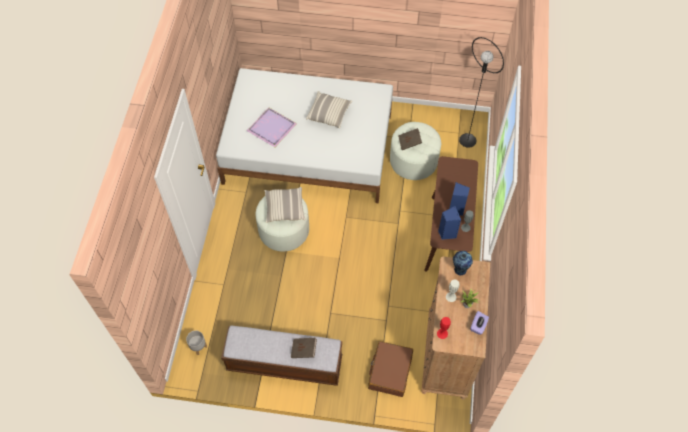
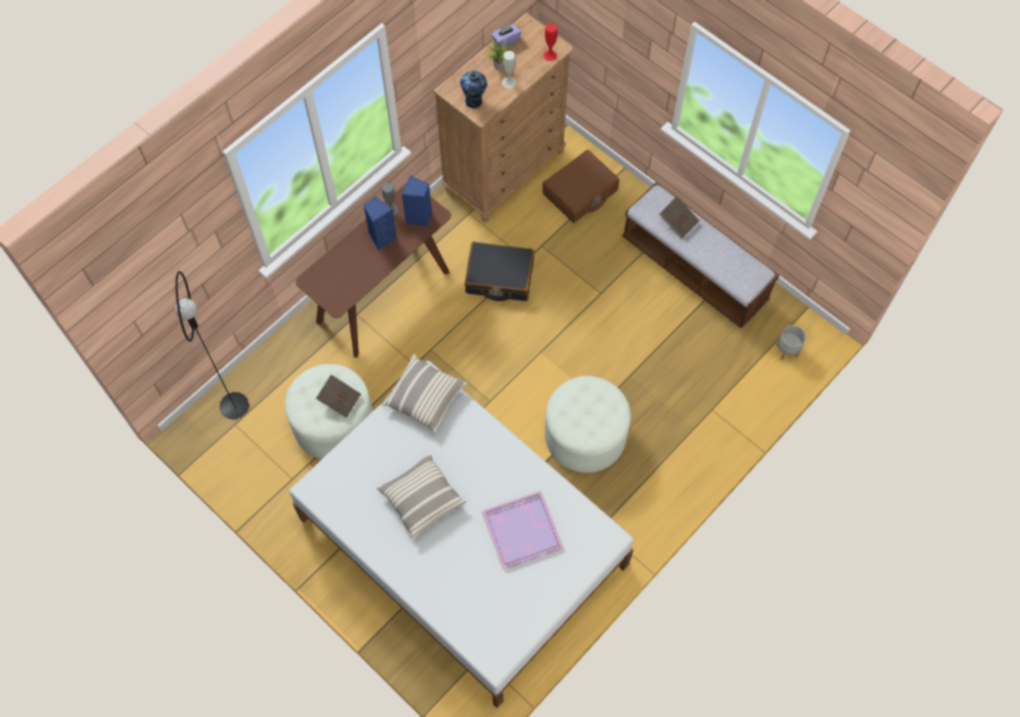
camera: 145 degrees left, 5 degrees up
pillow [264,187,305,223] -> pillow moved to [382,354,467,432]
none -> black suitcase [465,242,534,301]

